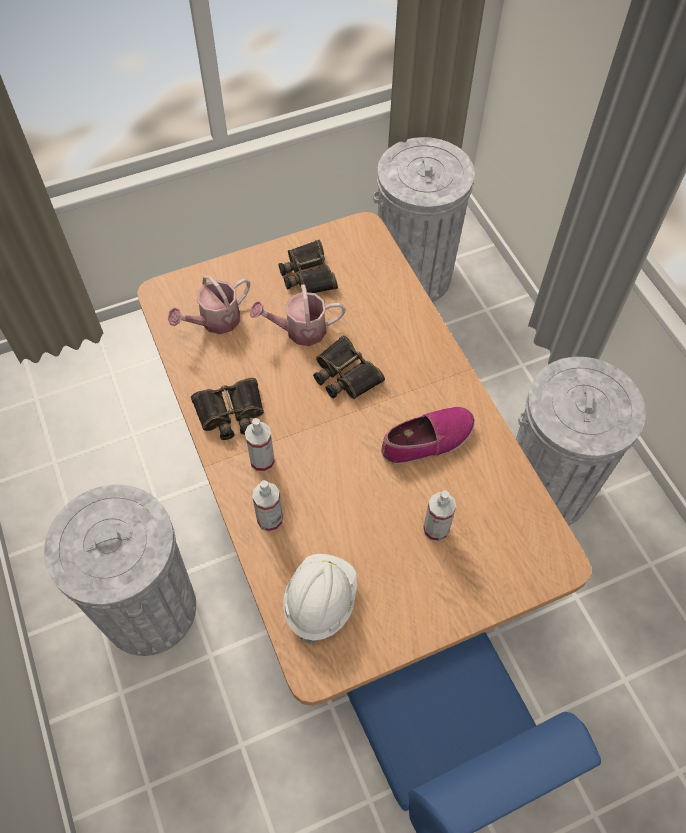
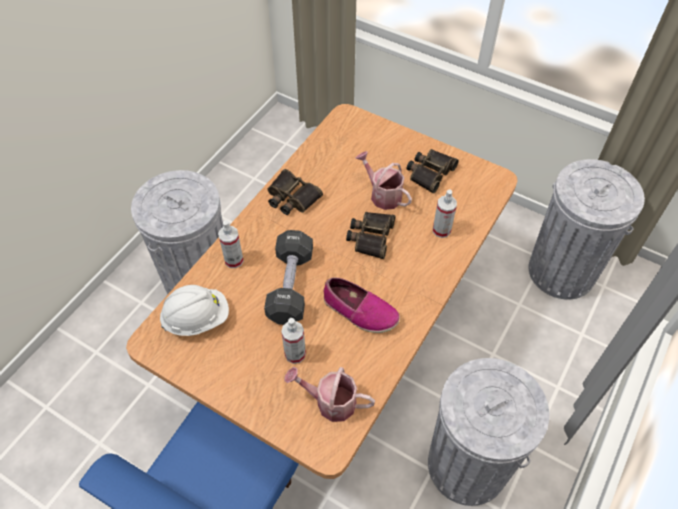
camera: 55 degrees right, 5 degrees down
watering can [168,275,250,334] -> watering can moved to [285,367,375,422]
spray bottle [245,418,275,472] -> spray bottle moved to [433,189,457,238]
none -> black dumbbell [264,230,313,325]

